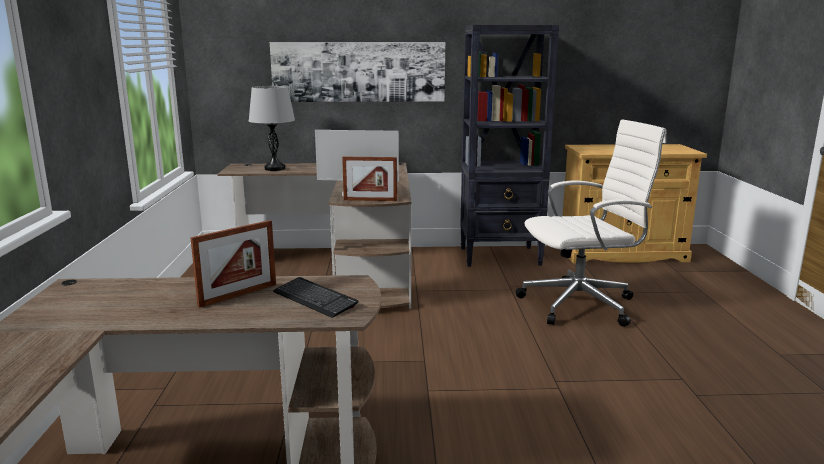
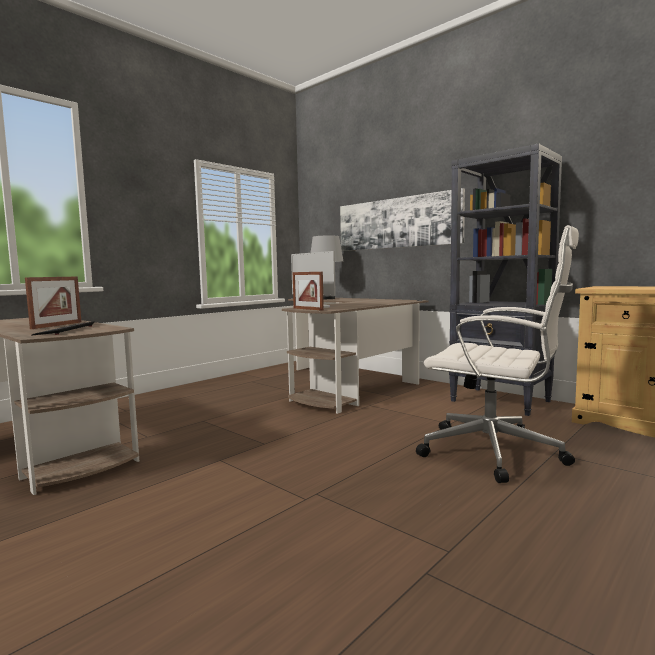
camera: 45 degrees right, 10 degrees down
picture frame [190,220,276,308] -> picture frame turned 75 degrees counterclockwise [25,276,81,329]

